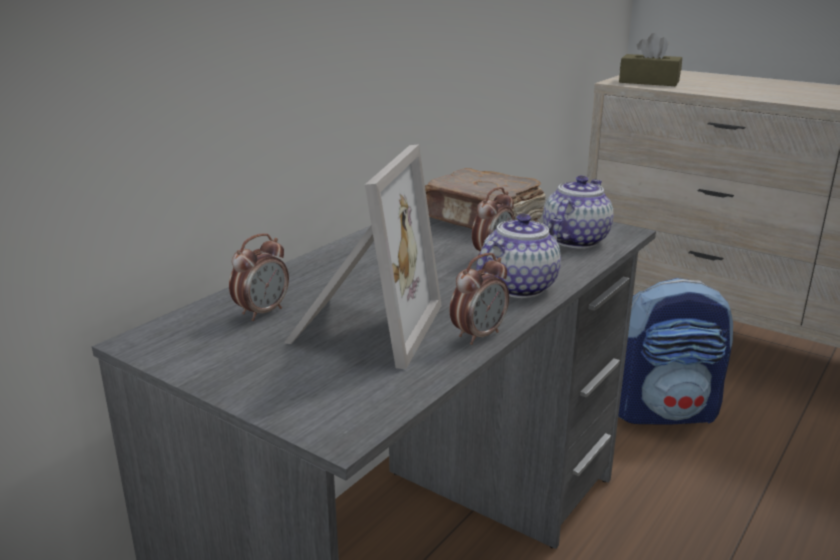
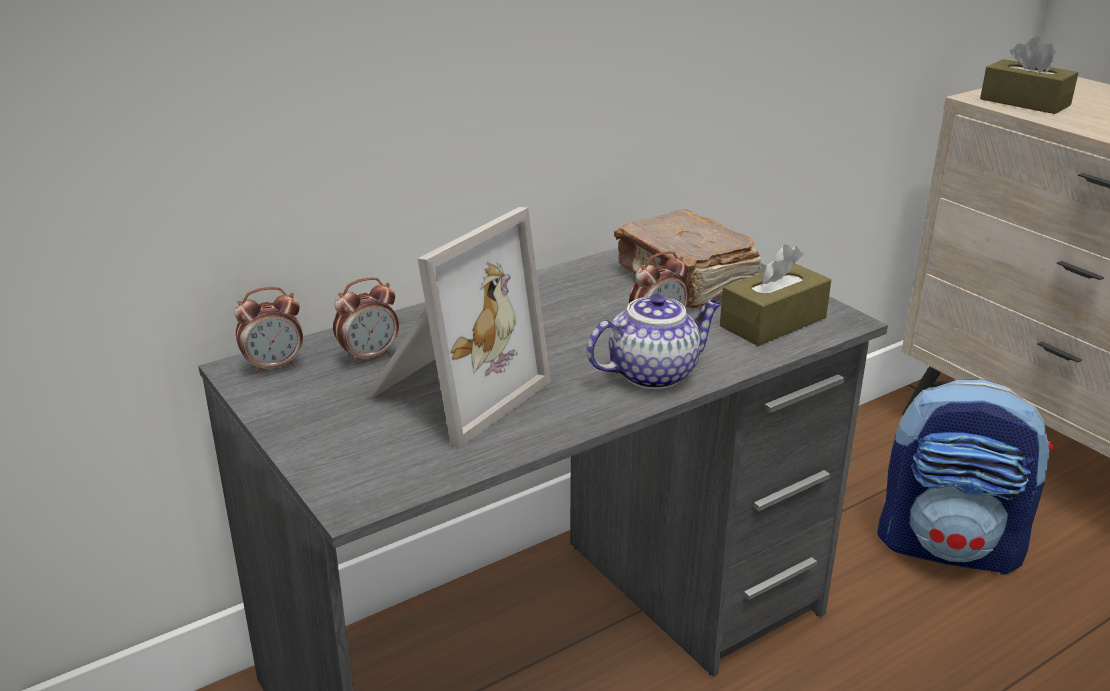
camera: 20 degrees right, 5 degrees up
alarm clock [450,253,509,345] -> alarm clock moved to [234,287,303,374]
teapot [543,176,614,249] -> brown tissue box [720,244,831,346]

